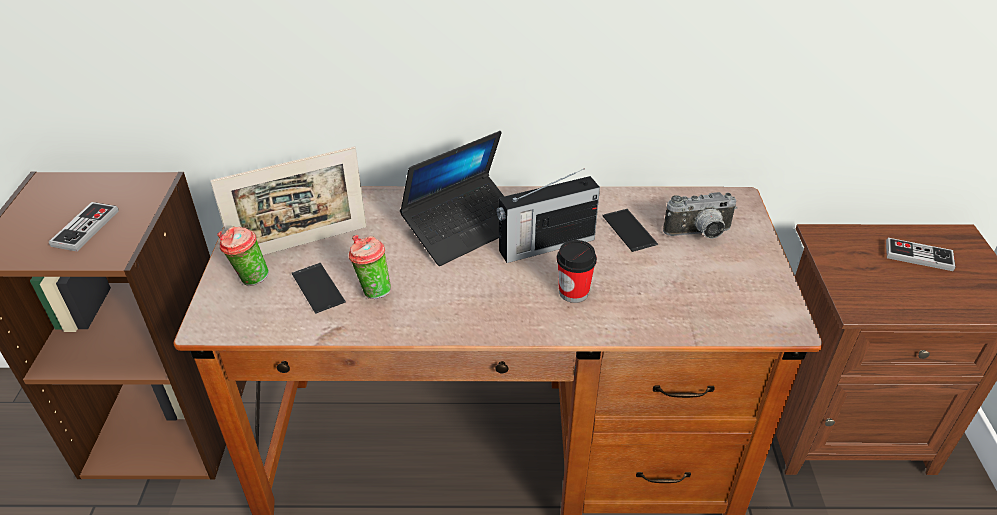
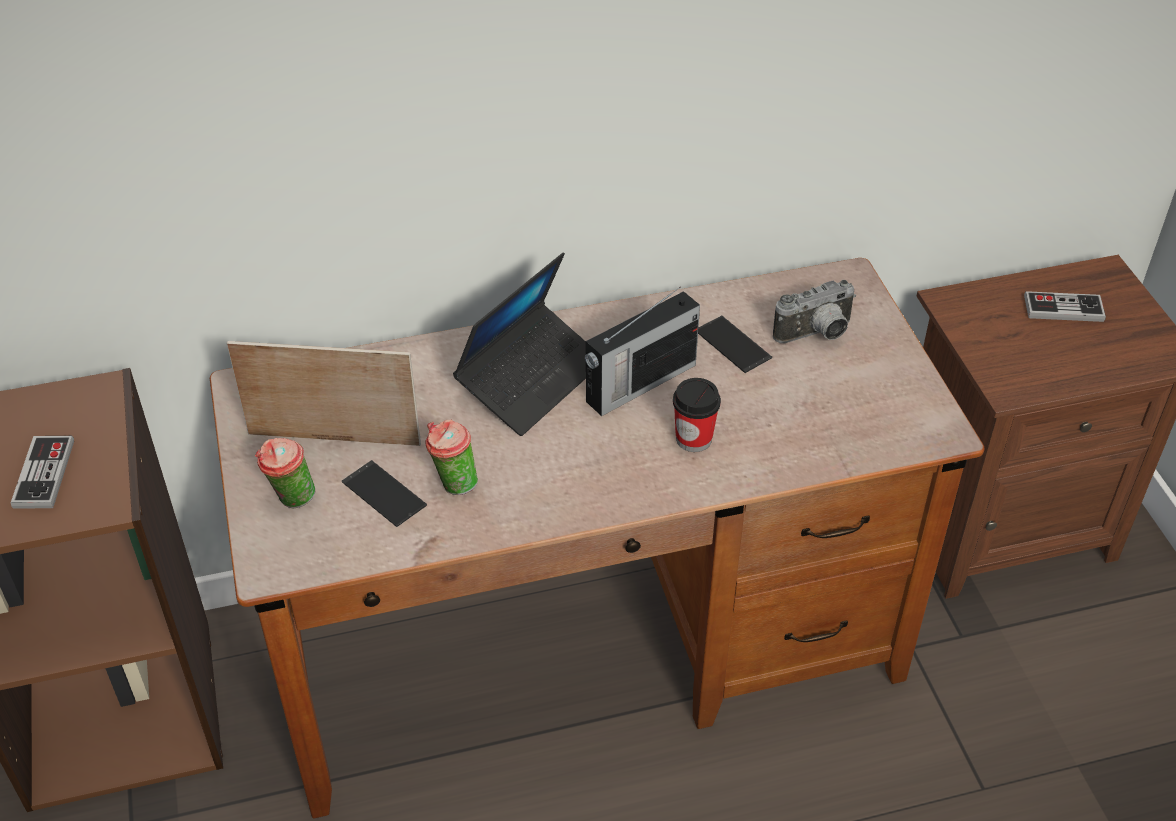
camera: 15 degrees left, 5 degrees up
picture frame [210,146,367,255] -> picture frame turned 135 degrees counterclockwise [227,341,421,446]

